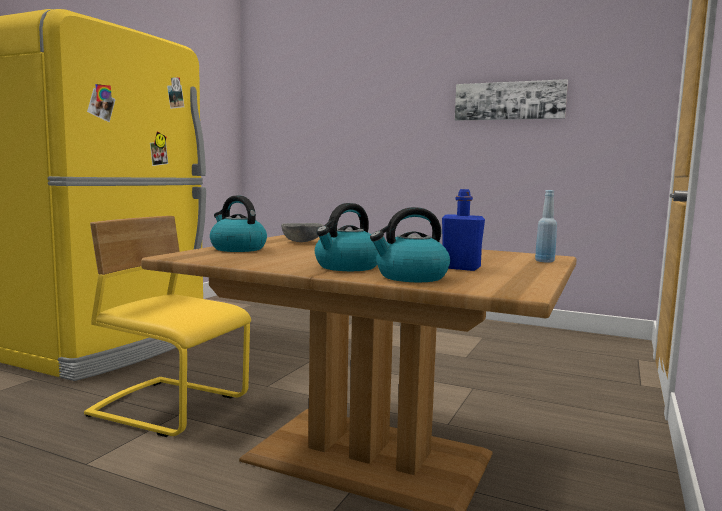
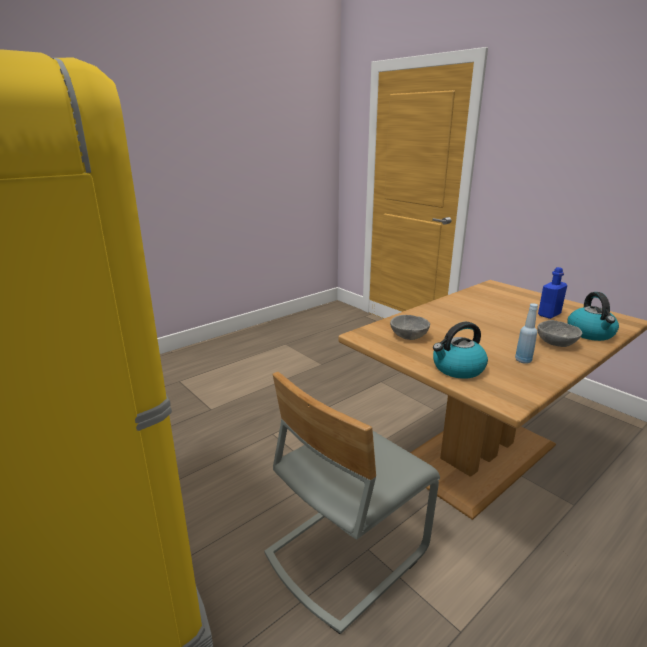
camera: 65 degrees left, 15 degrees up
yellow chair [84,216,251,437] -> grey chair [264,372,440,634]
kettle [315,203,378,271] -> grey bowl [537,320,582,347]
picture [455,79,568,121] -> none
blue bottle [535,190,557,263] -> blue bottle moved to [515,303,538,364]

